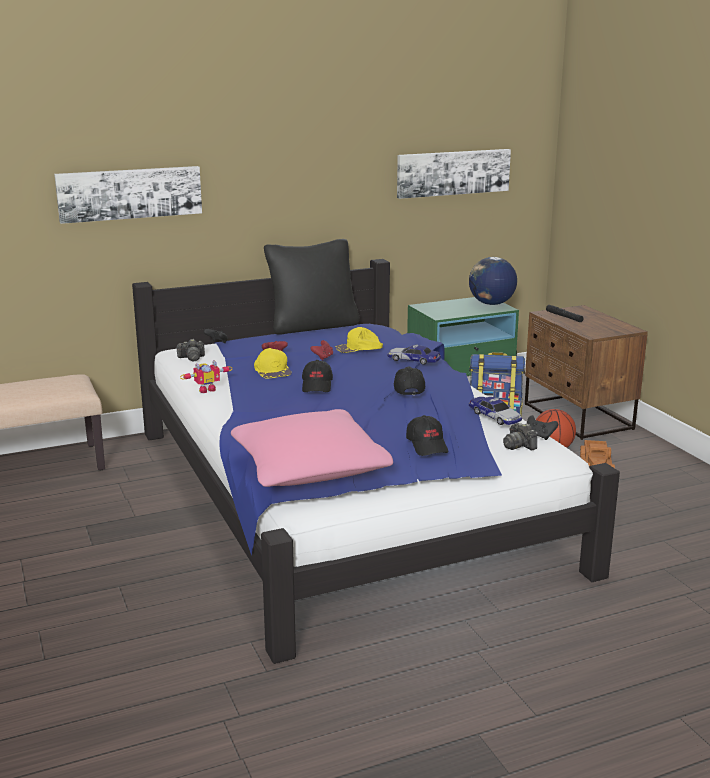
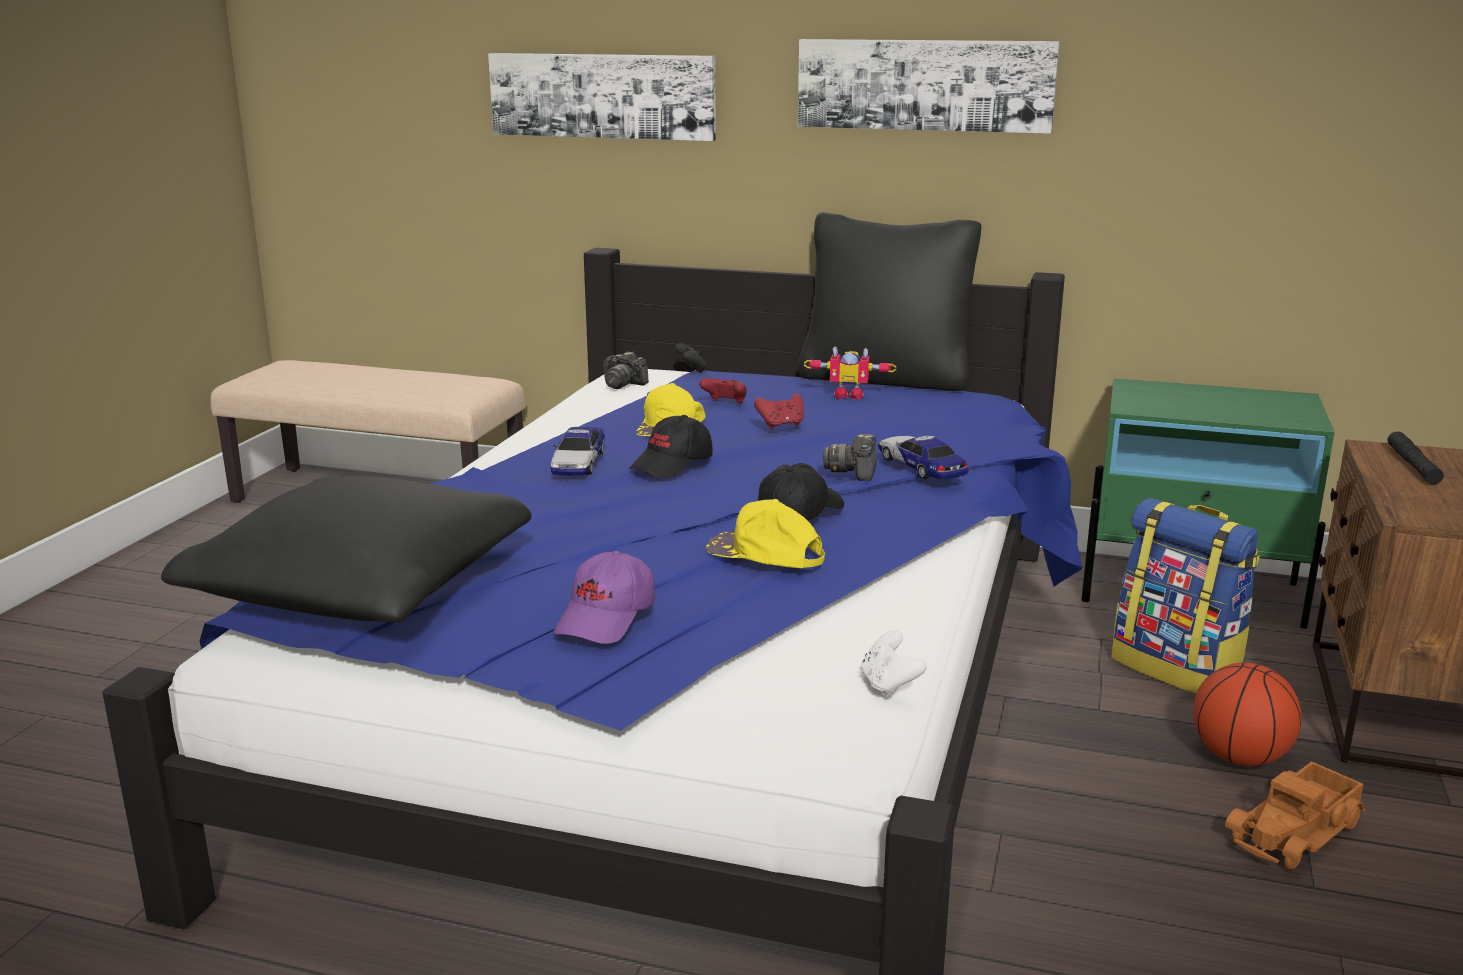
camera: 40 degrees right, 0 degrees up
toy robot [180,360,233,393] -> toy robot moved to [804,347,897,400]
pink pillow [231,409,393,487] -> black pillow [161,476,532,623]
yellow cap [336,327,383,353] -> yellow cap moved to [706,499,825,569]
picture [397,149,511,199] -> picture moved to [798,39,1060,134]
black cap [406,415,448,456] -> purple cap [554,551,655,644]
globe [469,257,517,305] -> none
toy car [469,397,522,425] -> toy car moved to [550,427,605,476]
camera [503,423,537,451] -> camera moved to [823,434,877,481]
black game controller [527,415,558,440] -> white game controller [861,630,927,698]

